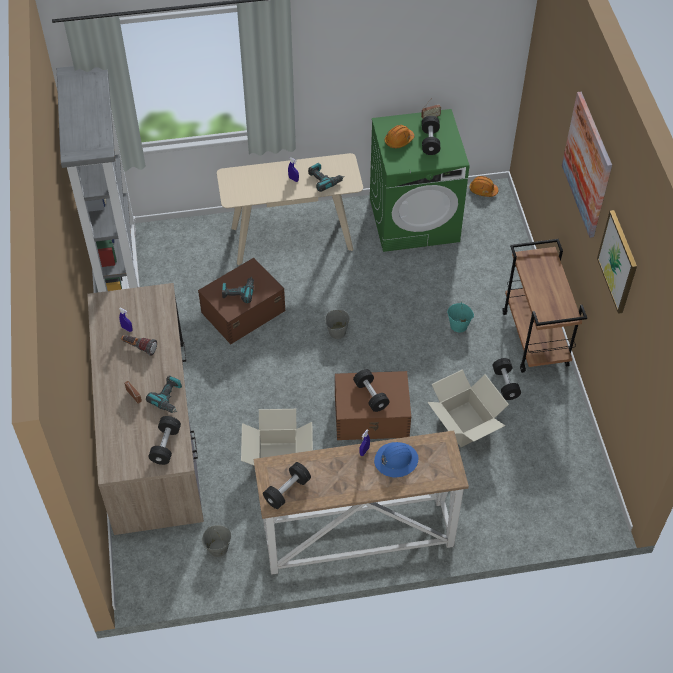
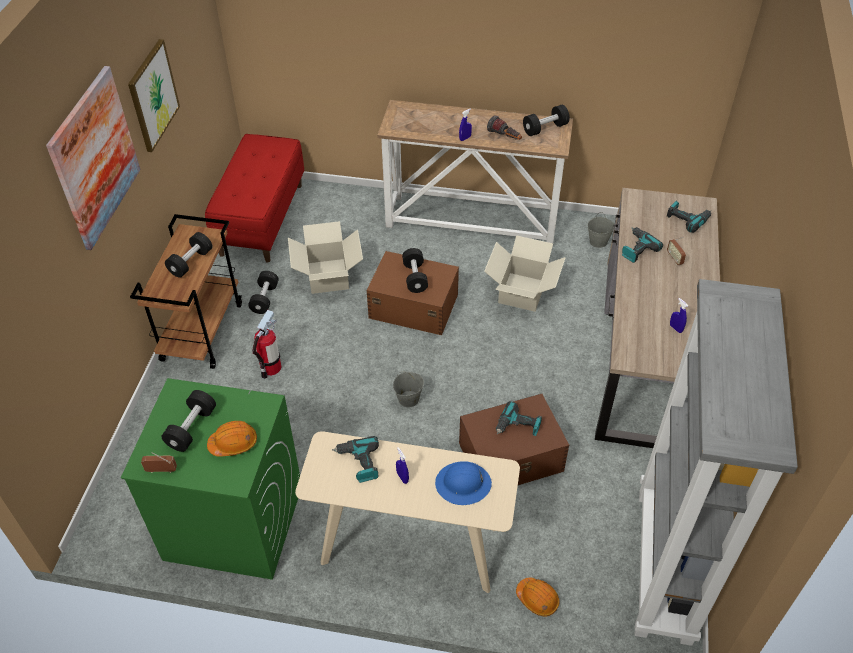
camera: 160 degrees left, 5 degrees down
flashlight [121,335,157,356] -> flashlight moved to [487,115,522,140]
black dumbbell [148,416,181,465] -> black dumbbell moved to [165,232,213,278]
blue hard hat [374,442,418,478] -> blue hard hat moved to [435,461,492,505]
turquoise bucket [447,301,474,333] -> fire extinguisher [252,310,281,379]
orange hard hat [469,176,498,197] -> orange hard hat moved to [516,578,559,617]
none -> red bench [205,134,304,263]
none -> power drill [667,201,711,233]

